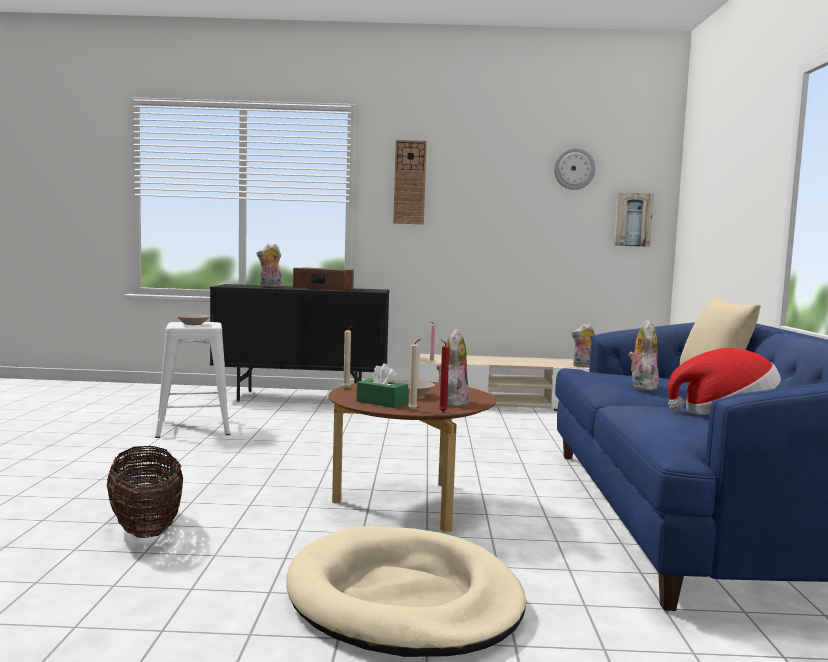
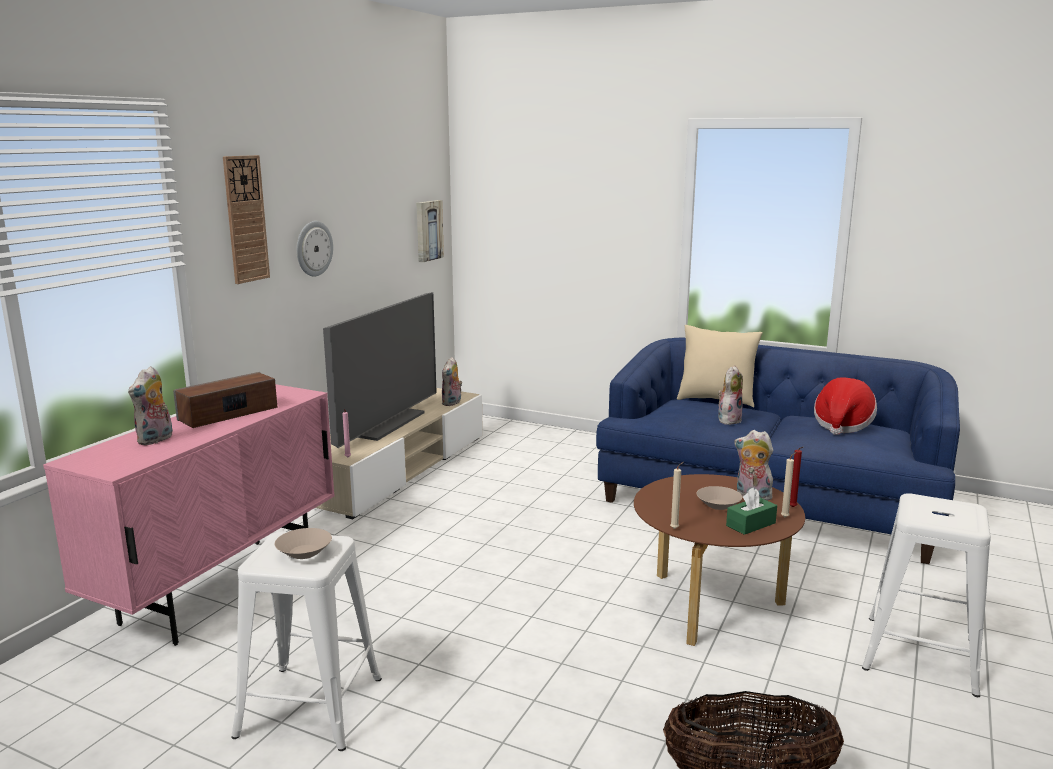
camera: 65 degrees left, 10 degrees up
black cabinet [210,284,389,402] -> pink cabinet [43,384,335,646]
beige dog bed [286,526,526,657] -> white stool [862,493,991,697]
wall clock [554,148,596,190] -> wall clock moved to [297,221,333,277]
plush toy [628,320,659,390] -> plush toy turned 90 degrees clockwise [718,366,743,425]
none -> television [323,292,437,448]

